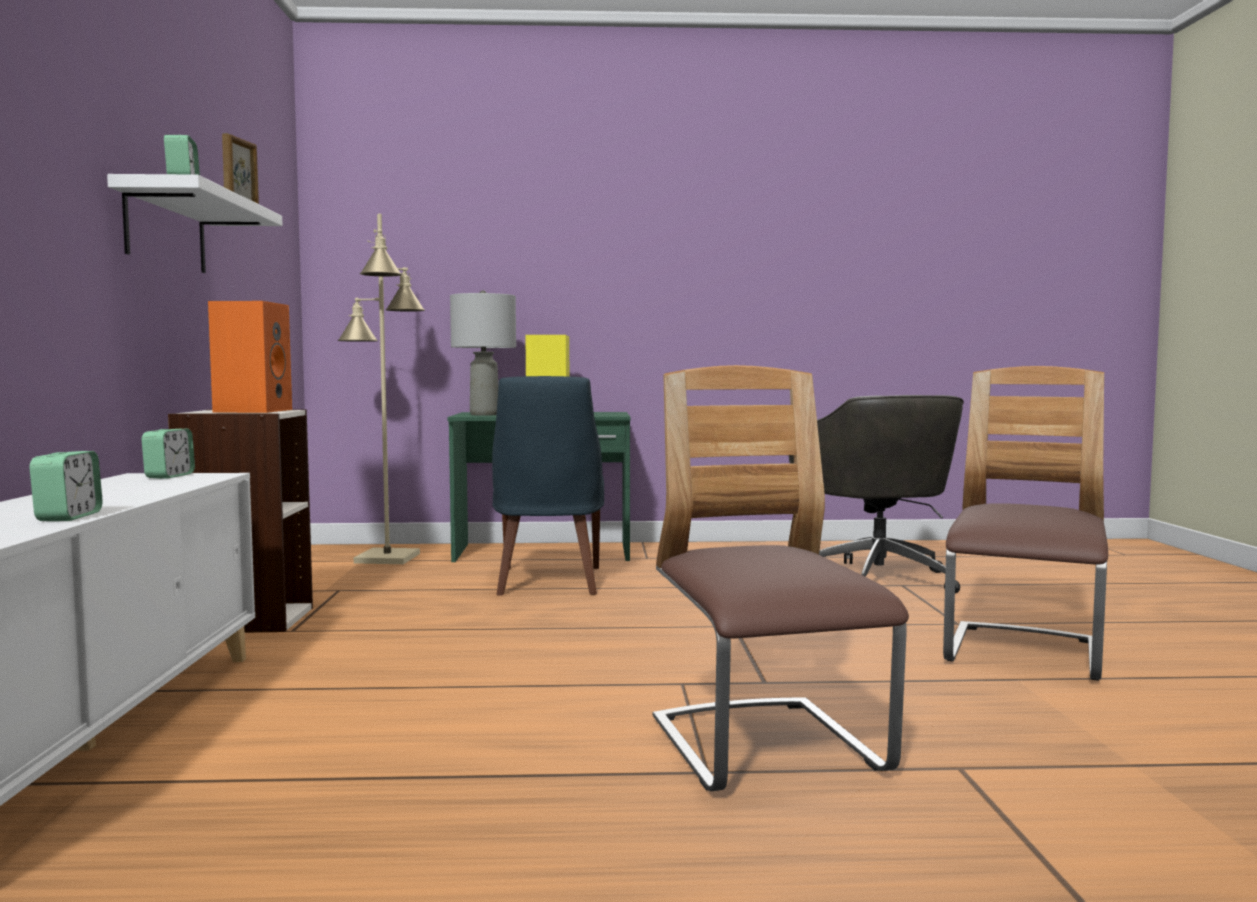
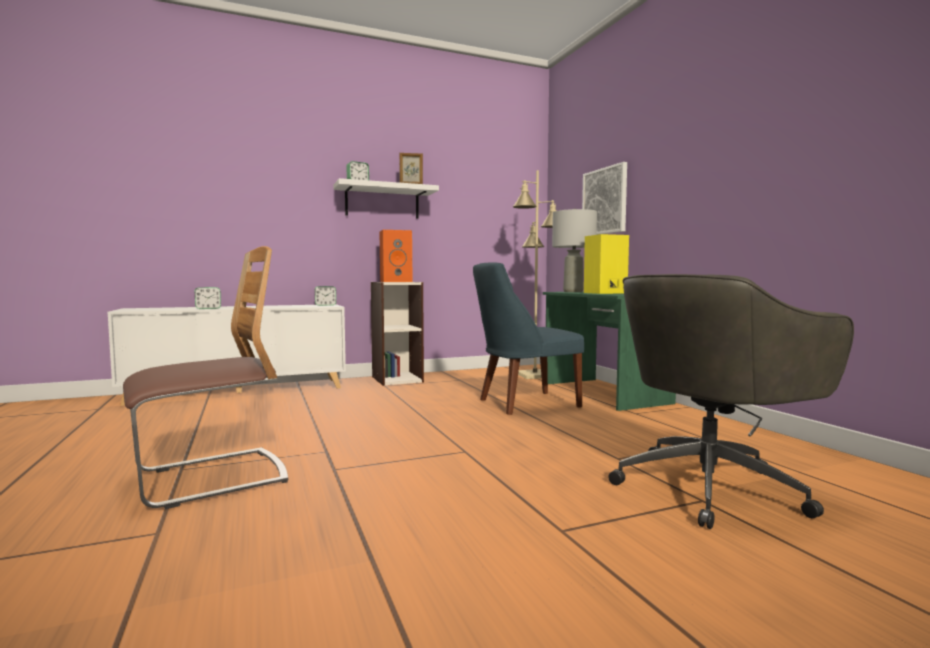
camera: 70 degrees right, 0 degrees up
chair [943,366,1108,681] -> none
none -> picture [582,162,627,235]

